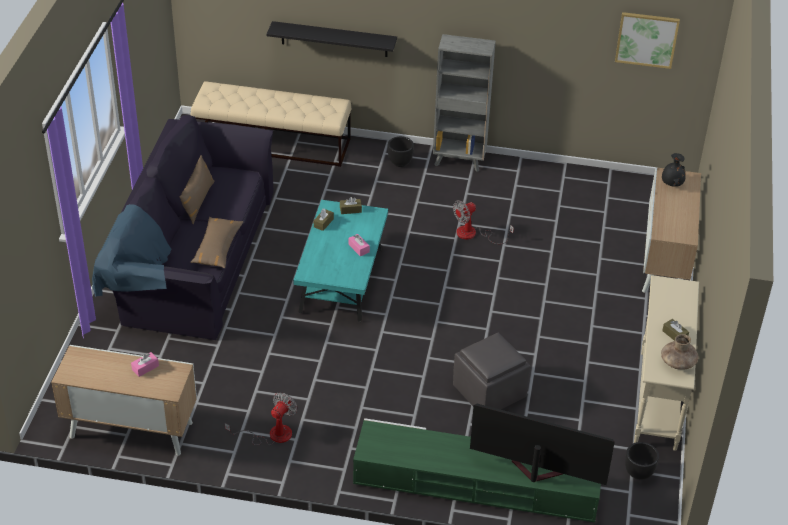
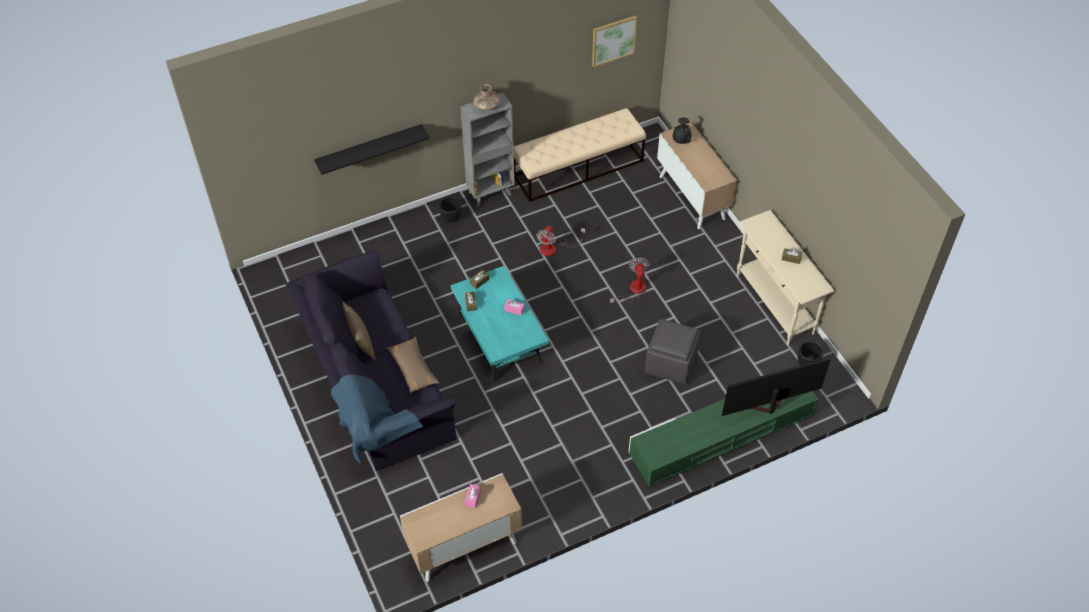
camera: 35 degrees left, 10 degrees up
beige bench [191,81,352,167] -> beige bench moved to [514,108,646,202]
fan [225,392,297,445] -> fan moved to [610,257,650,305]
brown vase [661,334,698,370] -> brown vase moved to [474,84,500,110]

